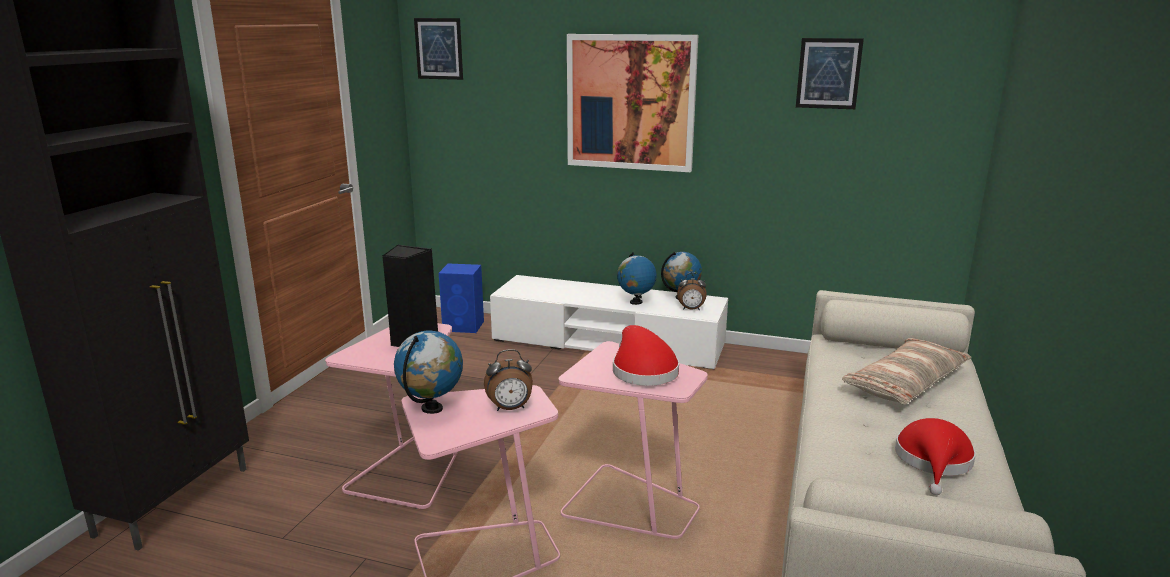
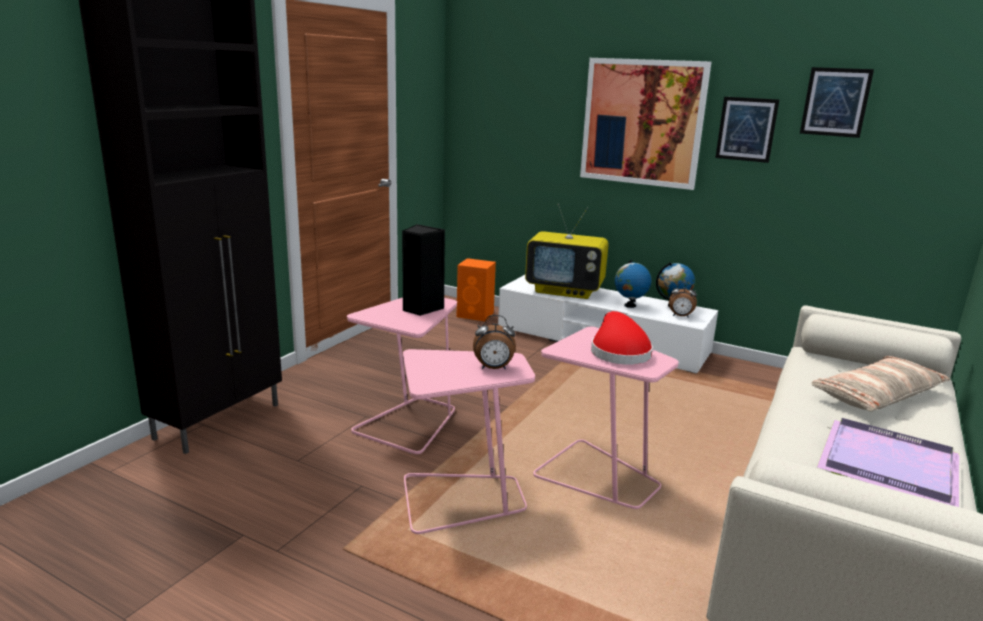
camera: 10 degrees right, 0 degrees up
globe [394,330,463,414] -> none
picture [414,18,463,80] -> picture moved to [715,97,779,163]
blue speaker [439,263,484,333] -> orange speaker [457,258,496,321]
red hat [895,418,976,495] -> purple tray [817,418,959,507]
none -> television [525,204,609,299]

